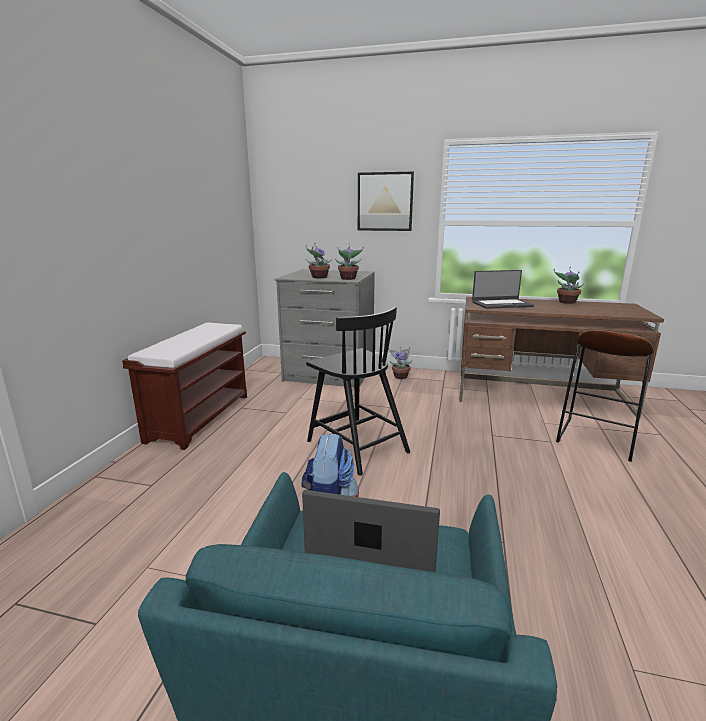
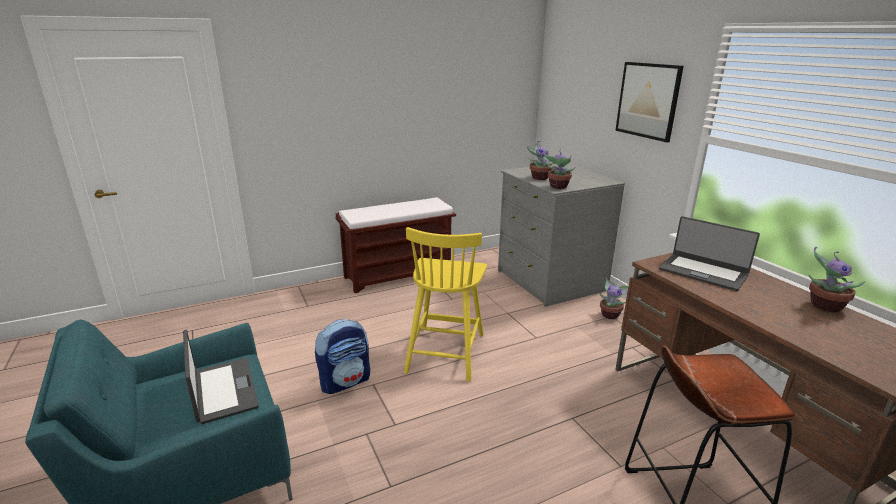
camera: 50 degrees right, 5 degrees up
black chair [306,307,410,476] -> yellow chair [404,227,487,382]

